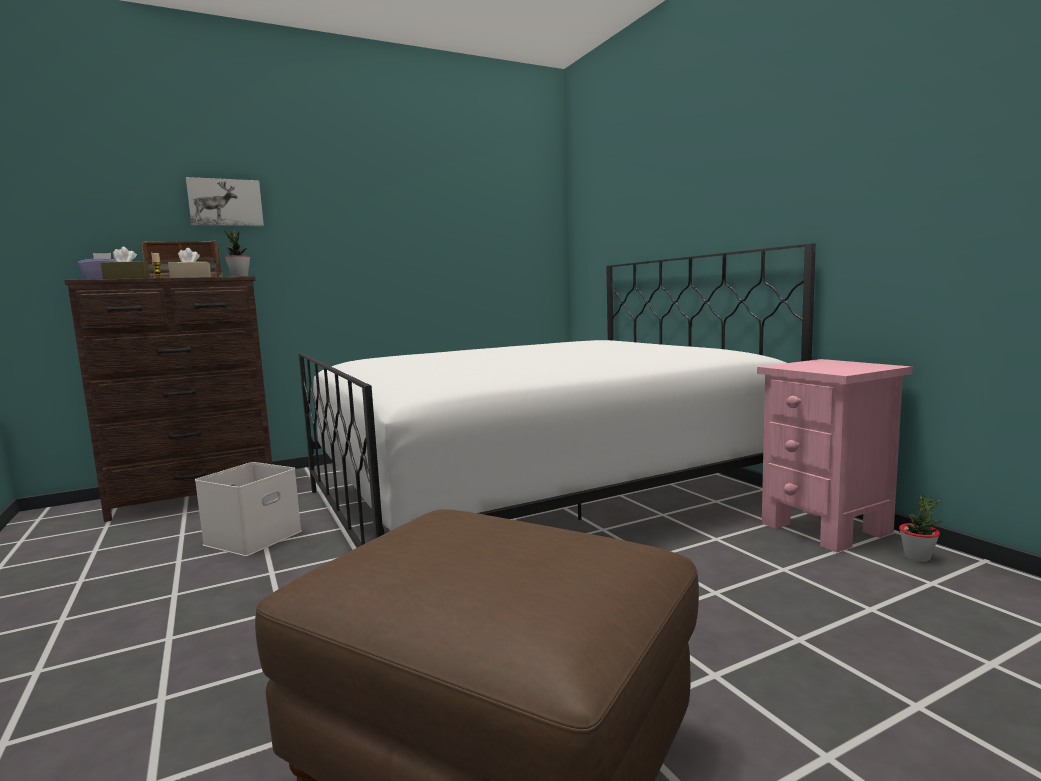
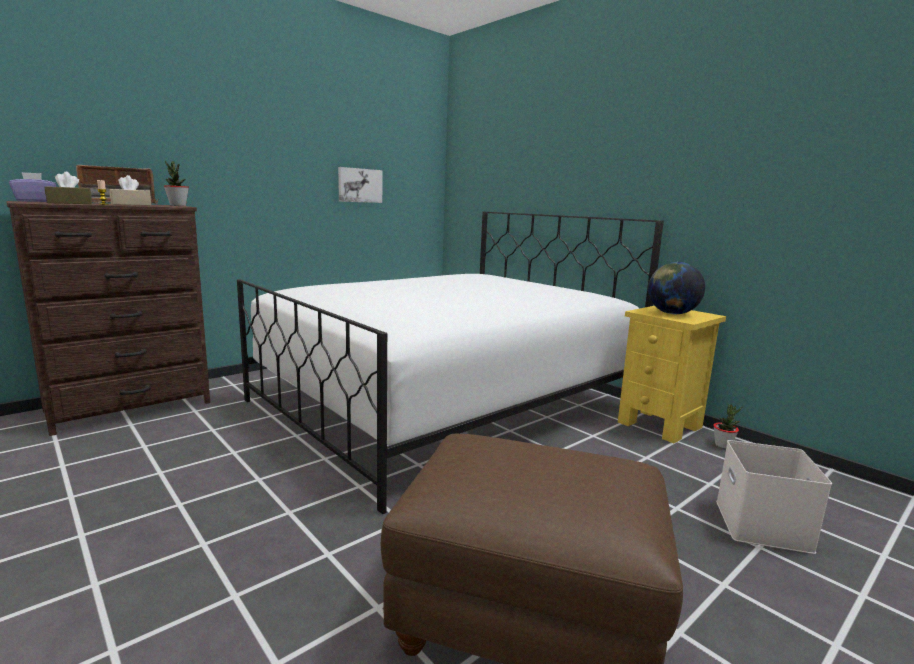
camera: 15 degrees left, 5 degrees up
picture [186,177,264,226] -> picture moved to [338,167,382,203]
white storage box [195,462,302,556] -> white storage box moved to [716,440,832,554]
pink nightstand [757,359,913,552] -> yellow nightstand [618,306,726,443]
none -> globe [648,262,705,314]

